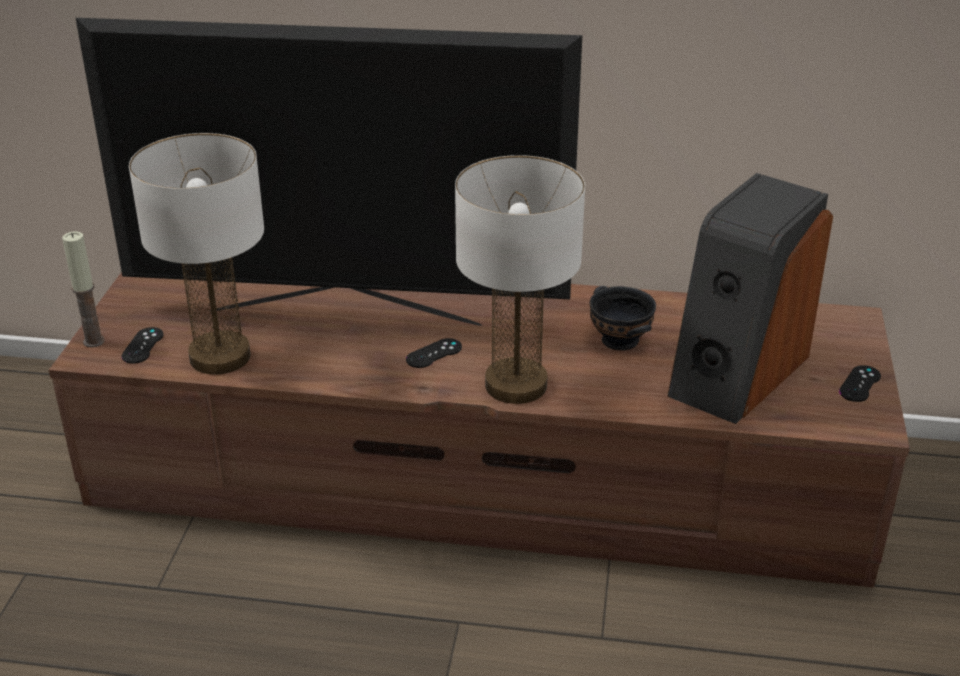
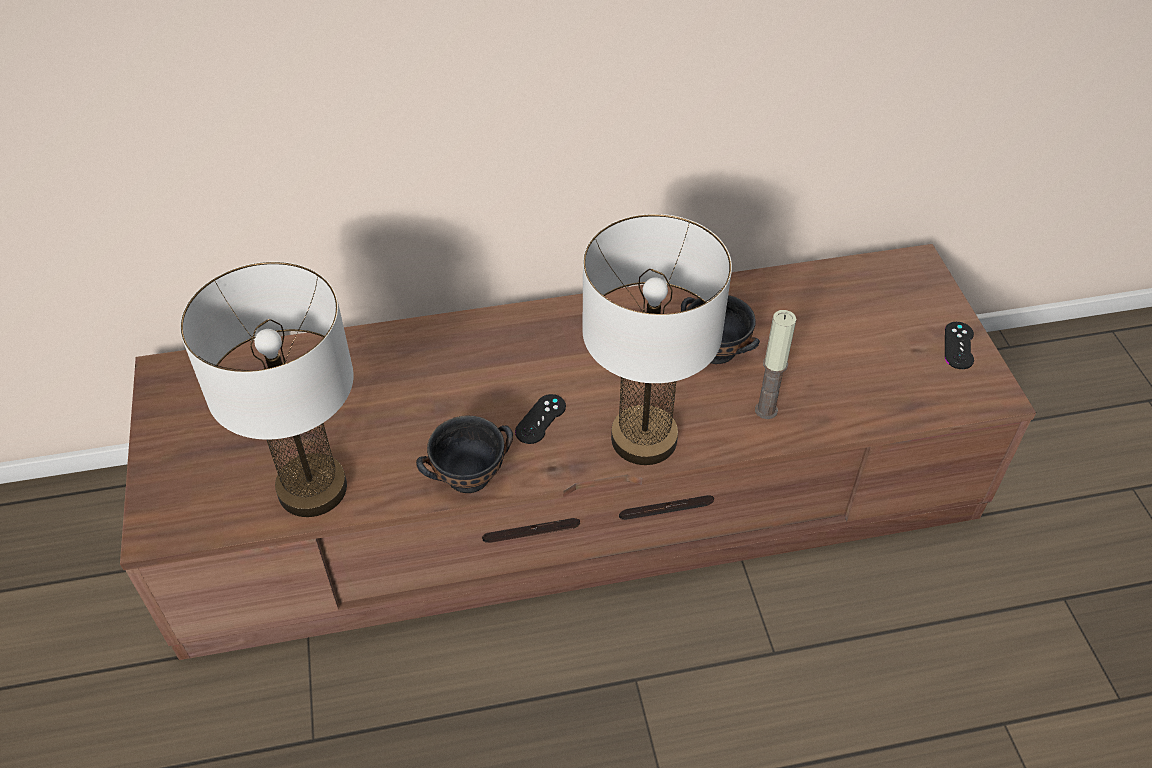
camera: 20 degrees left, 15 degrees up
candle [62,231,105,347] -> candle moved to [755,310,796,419]
television [76,18,582,326] -> none
black game controller [121,327,164,364] -> none
speaker [667,173,833,424] -> none
none -> black bowl [416,415,513,493]

